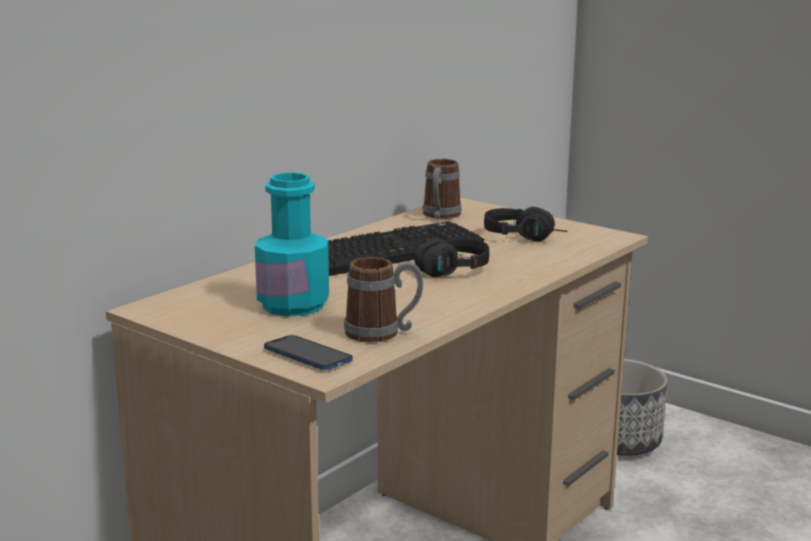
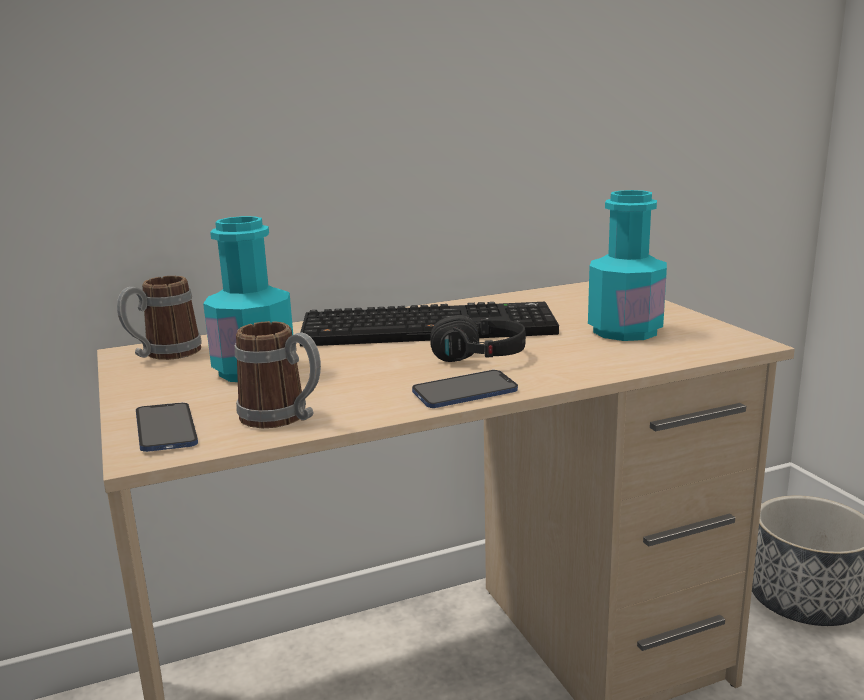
camera: 30 degrees right, 0 degrees up
mug [422,159,462,219] -> mug moved to [117,276,202,360]
black headphones [484,207,567,242] -> turquoise bottle [588,190,667,341]
none -> phone [412,370,518,408]

